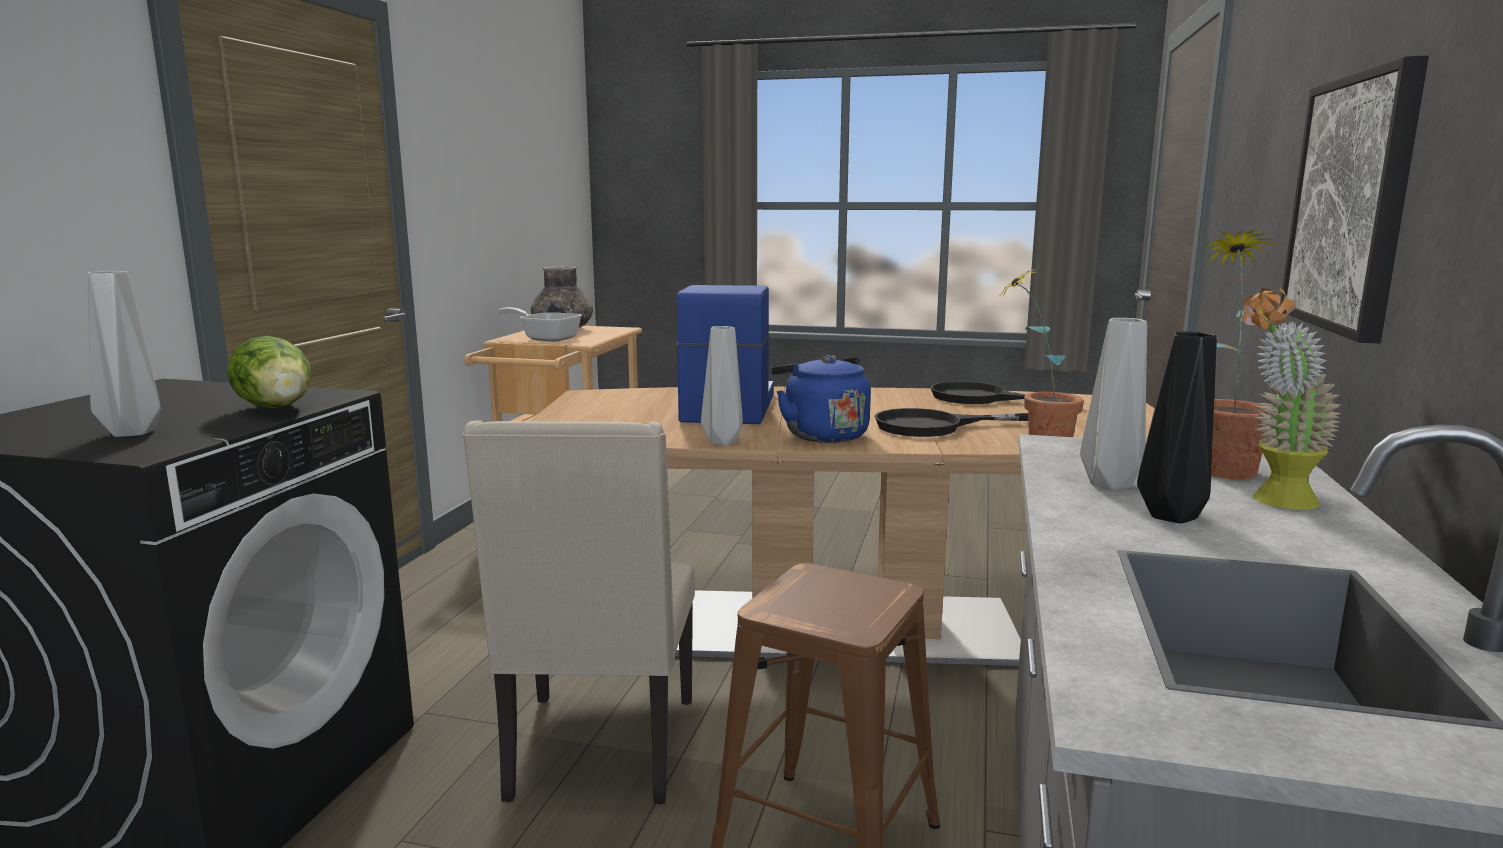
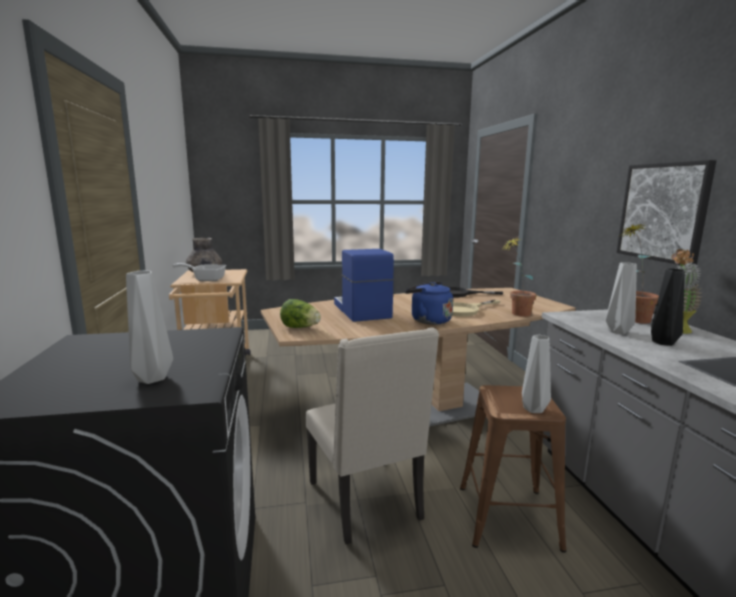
camera: 25 degrees left, 0 degrees up
lettuce [227,336,311,408] -> lettuce moved to [280,299,321,328]
grey vase [701,326,743,445] -> grey vase moved to [522,335,551,413]
black frying pan [875,408,1028,437] -> beige frying pan [452,300,500,317]

